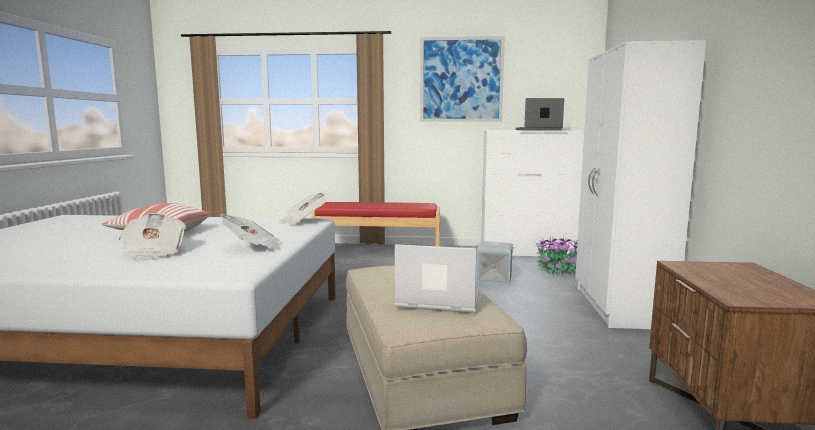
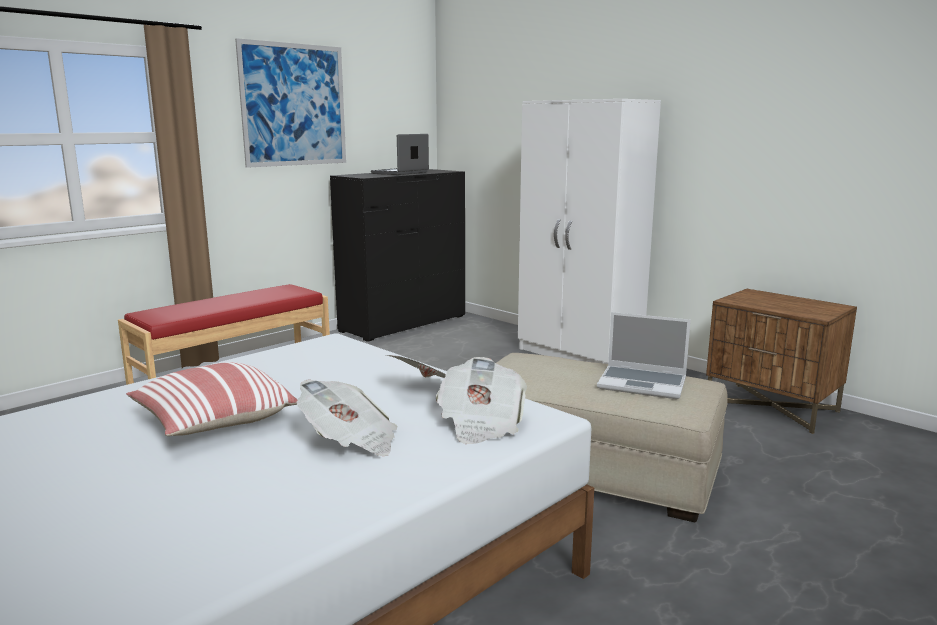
camera: 50 degrees left, 5 degrees up
newspaper [278,193,326,224] -> newspaper moved to [436,357,527,444]
laptop [395,244,479,313] -> laptop turned 120 degrees counterclockwise [597,312,691,399]
grey storage box [476,241,514,285] -> none
white dresser [481,130,584,256] -> black dresser [330,169,465,342]
potted plant [536,234,578,277] -> none

